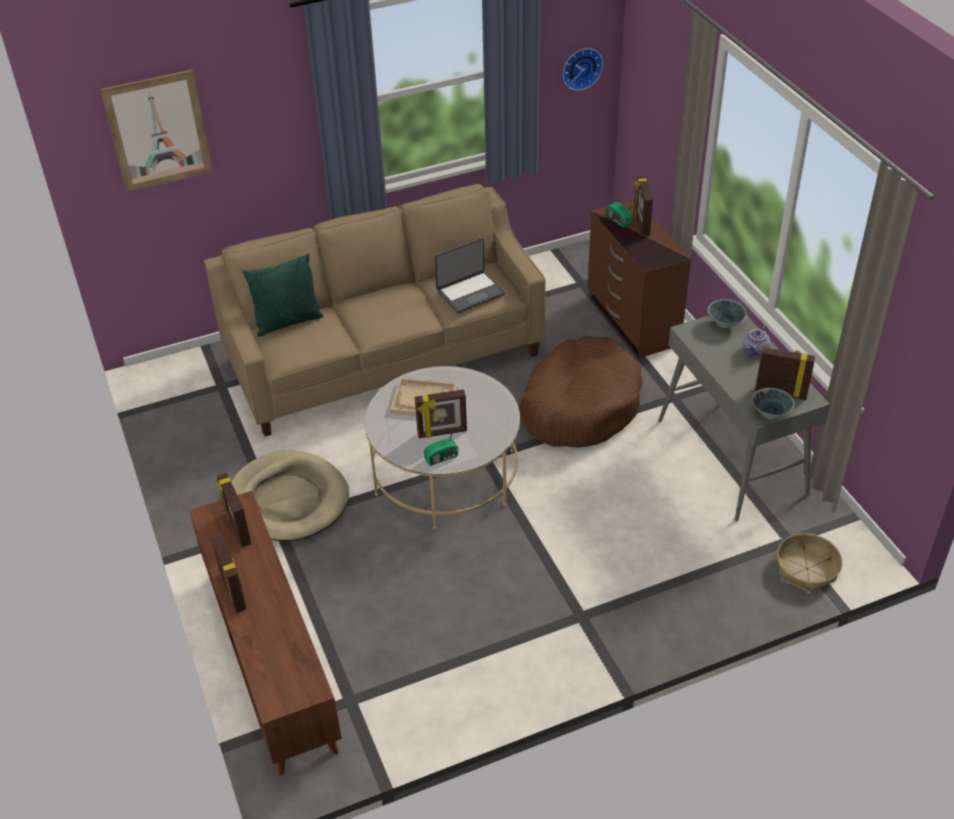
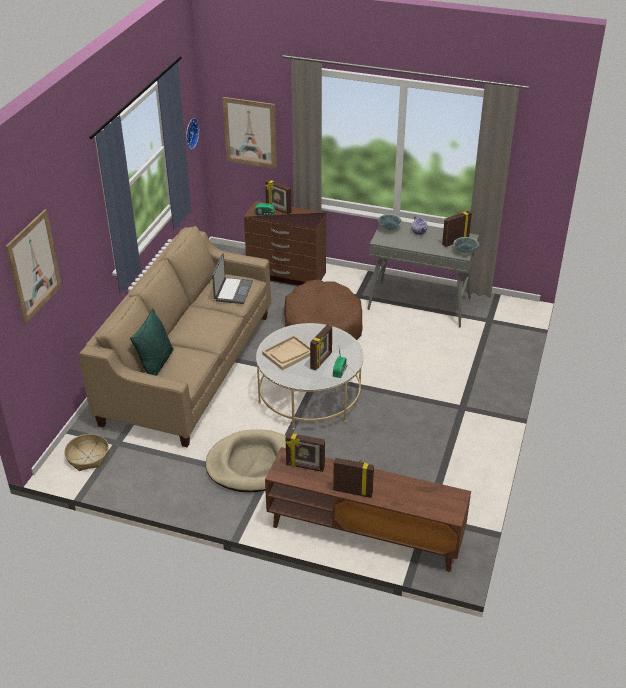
camera: 50 degrees left, 5 degrees down
basket [777,533,843,592] -> basket moved to [64,434,109,471]
none -> picture [223,97,277,169]

